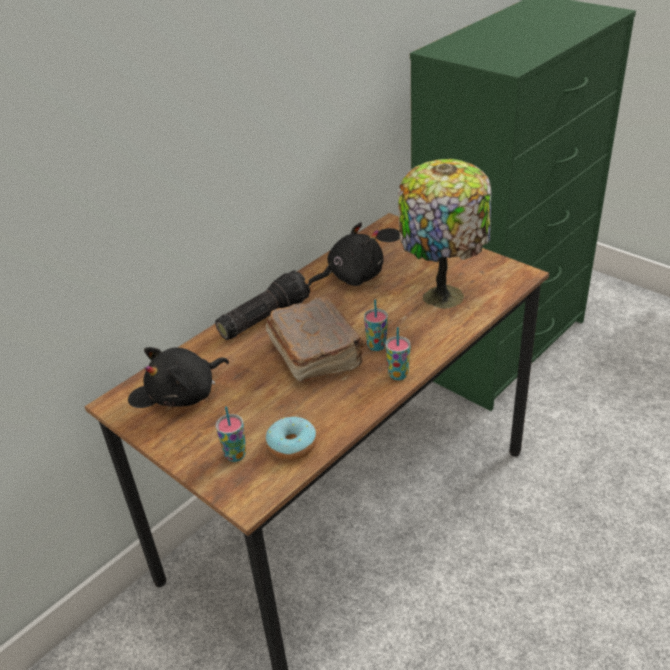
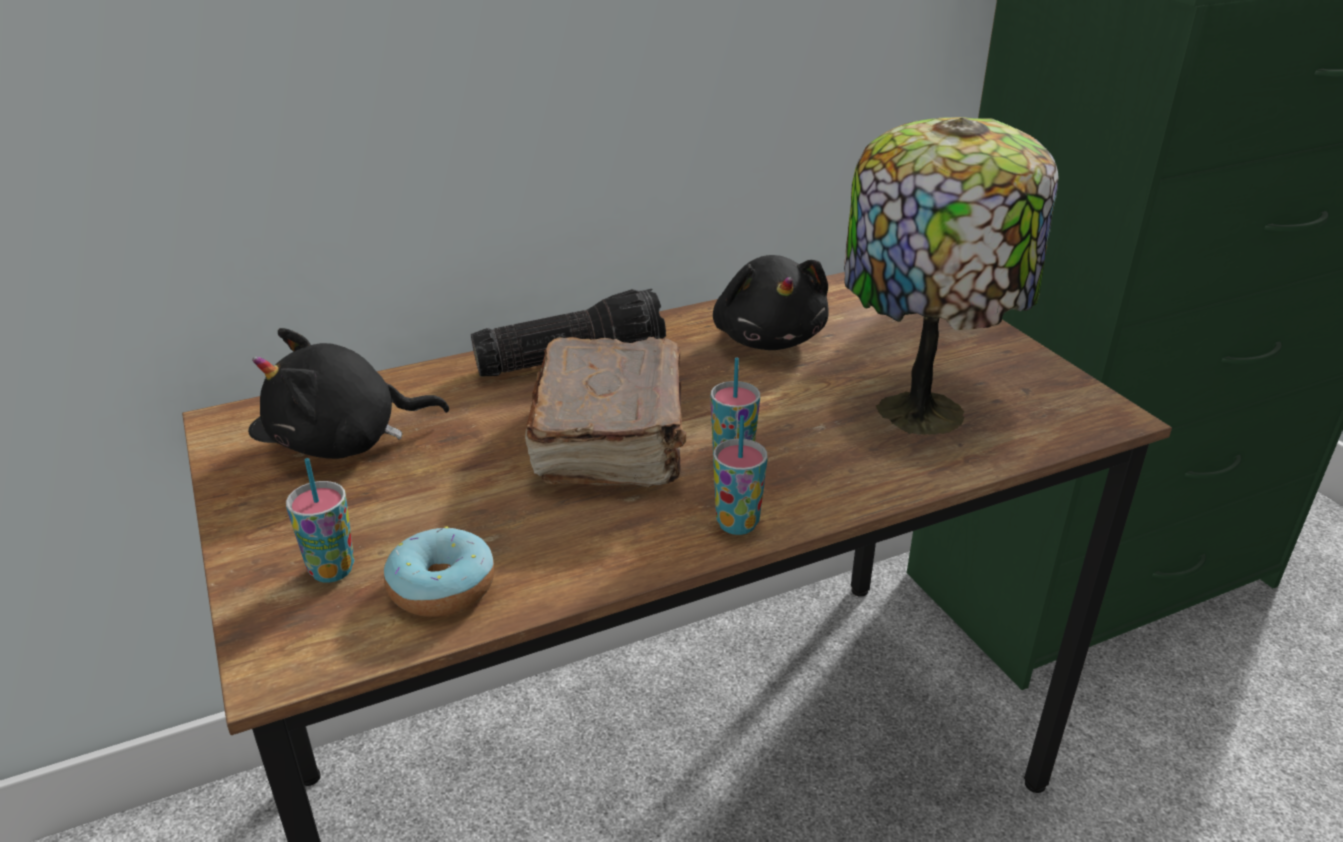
camera: 20 degrees right, 5 degrees down
black plush toy [308,222,383,286] -> black plush toy turned 75 degrees clockwise [713,255,829,350]

